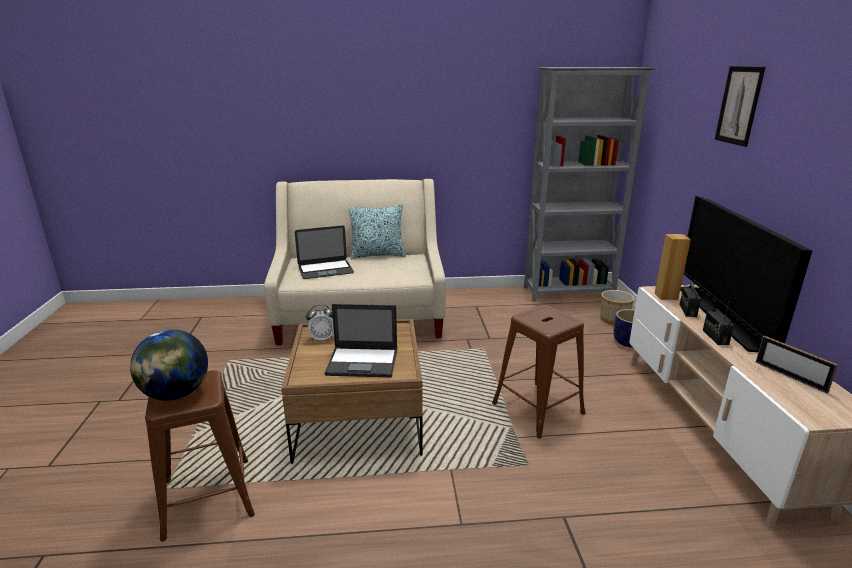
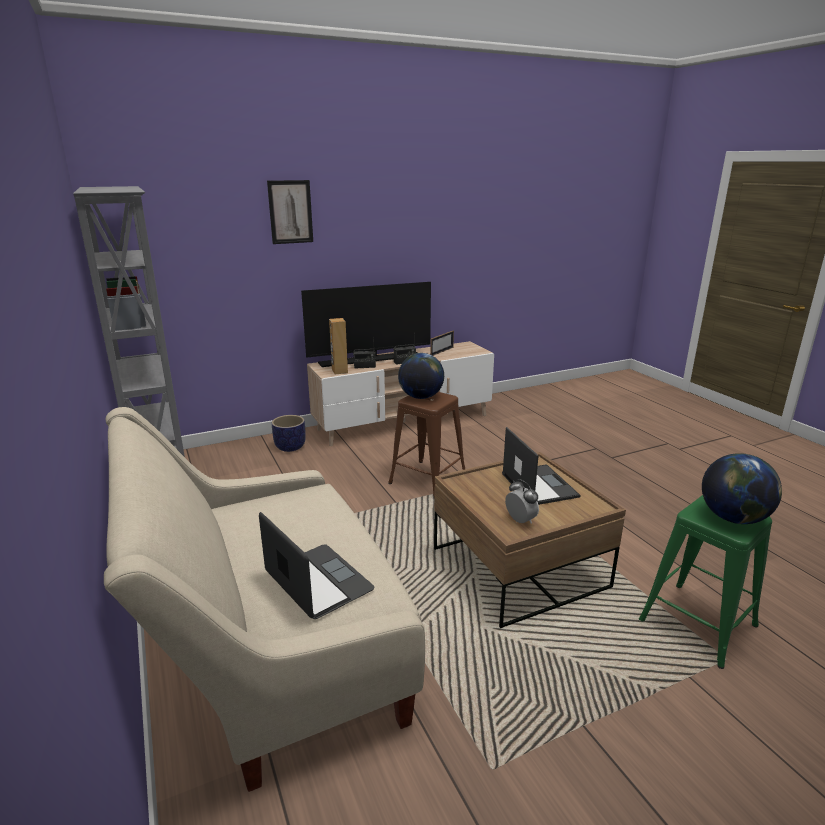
camera: 110 degrees left, 0 degrees up
brown stool [145,370,255,541] -> green stool [639,495,772,669]
pillow [348,204,406,259] -> none
planter [600,290,634,325] -> none
none -> globe [398,353,444,399]

